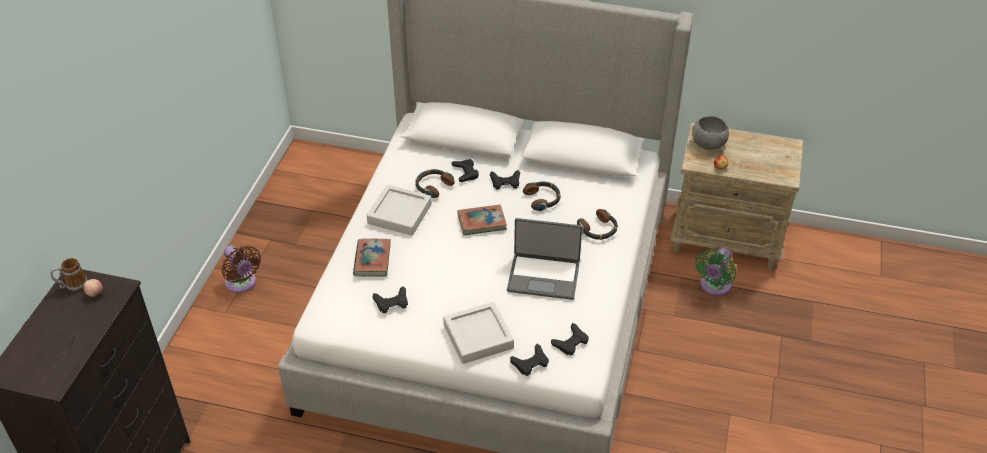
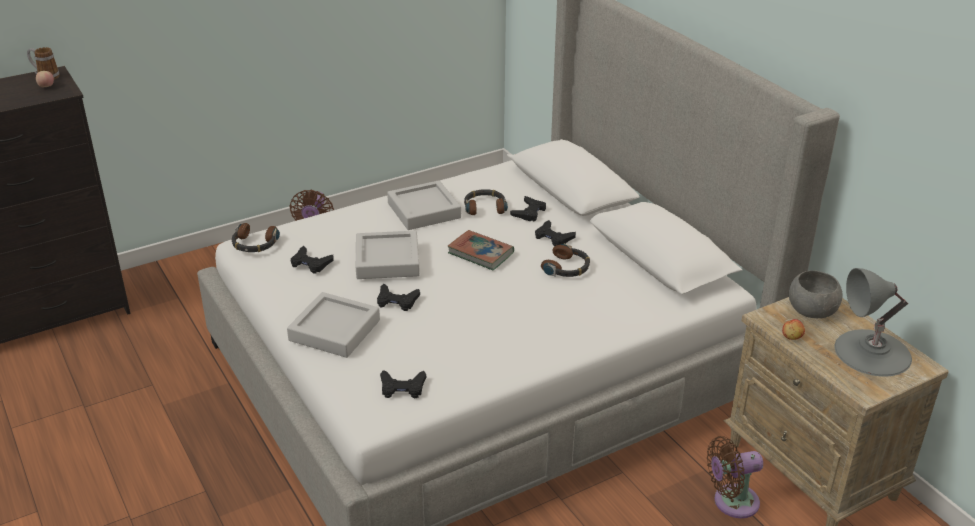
camera: 45 degrees right, 10 degrees down
book [353,239,391,277] -> none
laptop [507,218,582,300] -> none
black game controller [510,344,549,376] -> black game controller moved to [377,284,420,311]
headphones [577,209,618,240] -> headphones moved to [232,223,280,252]
green fan [695,247,736,296] -> brown fan [707,436,763,518]
none -> grey tray [356,231,420,279]
none -> grey table lamp [834,268,912,377]

